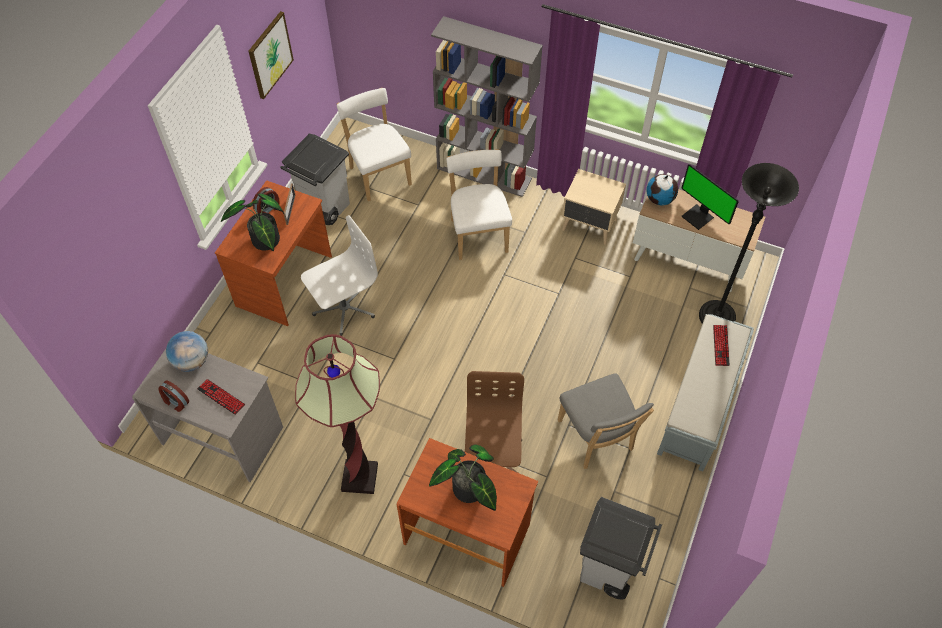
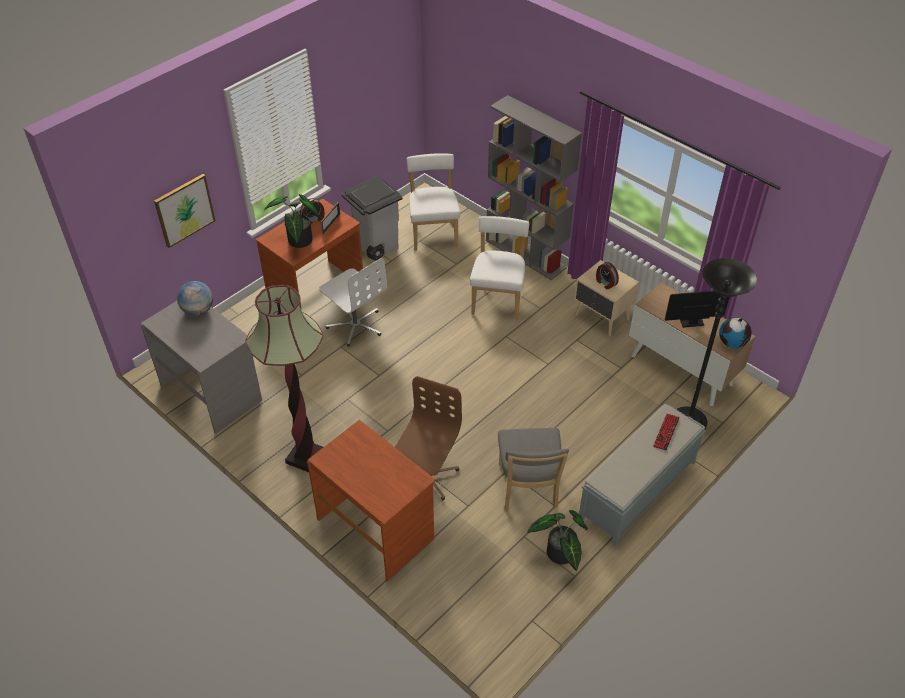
camera: 20 degrees right, 10 degrees down
alarm clock [159,380,189,412] -> alarm clock moved to [596,262,619,289]
keyboard [197,379,245,415] -> none
picture [249,11,294,99] -> picture moved to [154,174,216,248]
white office chair [301,215,378,335] -> white office chair turned 60 degrees clockwise [319,258,387,346]
potted plant [429,445,497,511] -> potted plant moved to [527,510,588,571]
grey trash can [580,497,662,600] -> none
globe [647,174,678,205] -> globe moved to [719,317,752,348]
monitor [682,164,739,230] -> monitor turned 105 degrees clockwise [665,291,730,328]

